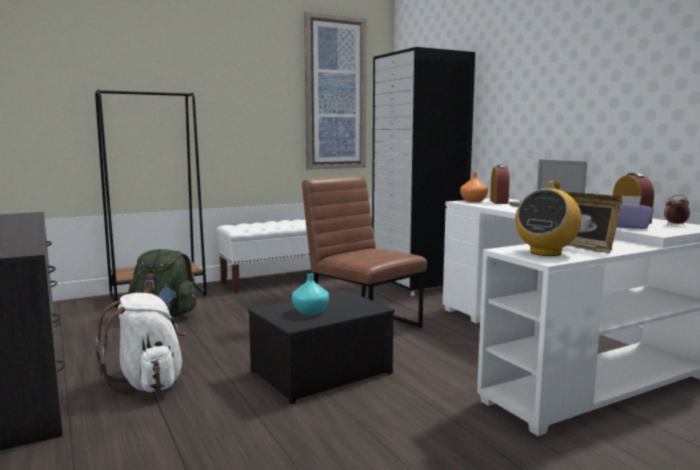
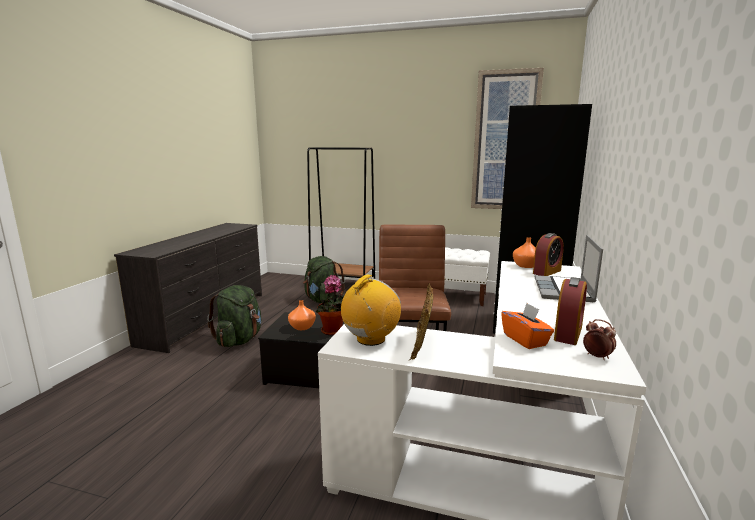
camera: 45 degrees right, 5 degrees up
white backpack [95,293,187,394] -> green backpack [207,285,262,347]
turquoise vase [292,274,329,315] -> orange vase [288,300,316,330]
radio [515,181,582,256] -> radio turned 135 degrees clockwise [341,274,401,346]
purple tissue box [617,196,654,229] -> orange tissue box [501,303,554,349]
none -> potted plant [315,275,344,336]

